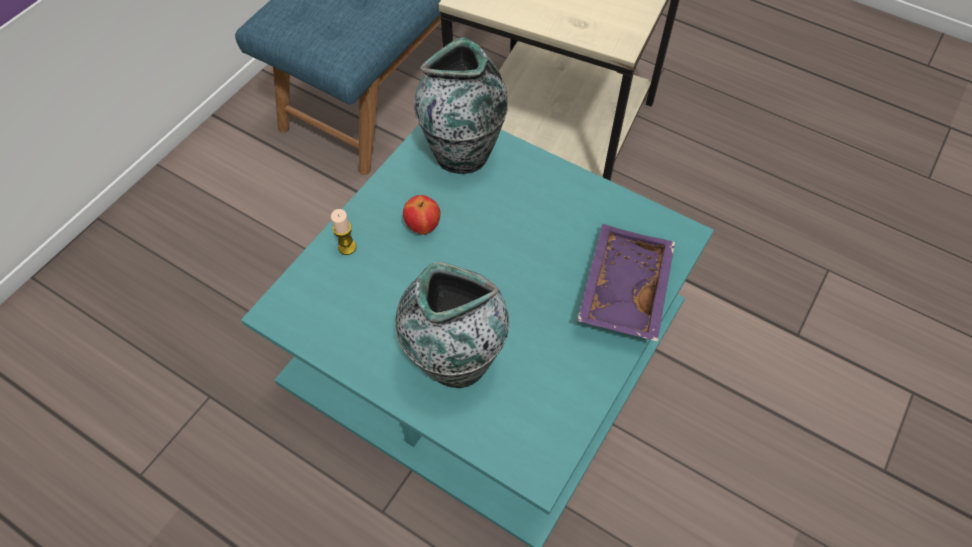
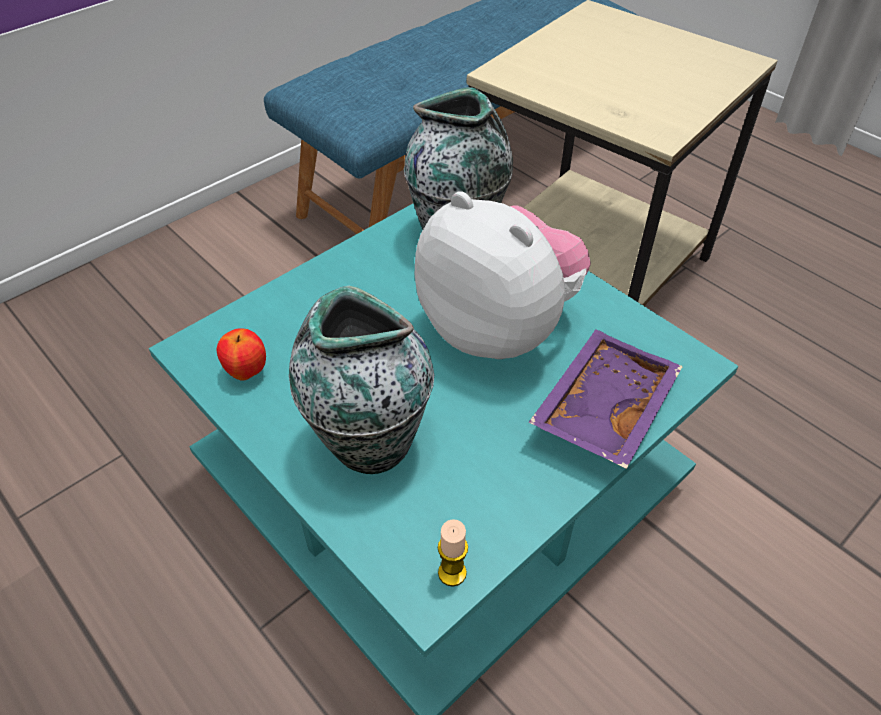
camera: 15 degrees right, 10 degrees down
candle [331,209,356,255] -> candle moved to [438,519,468,587]
apple [403,195,440,235] -> apple moved to [217,328,266,380]
none -> plush toy [415,191,591,359]

